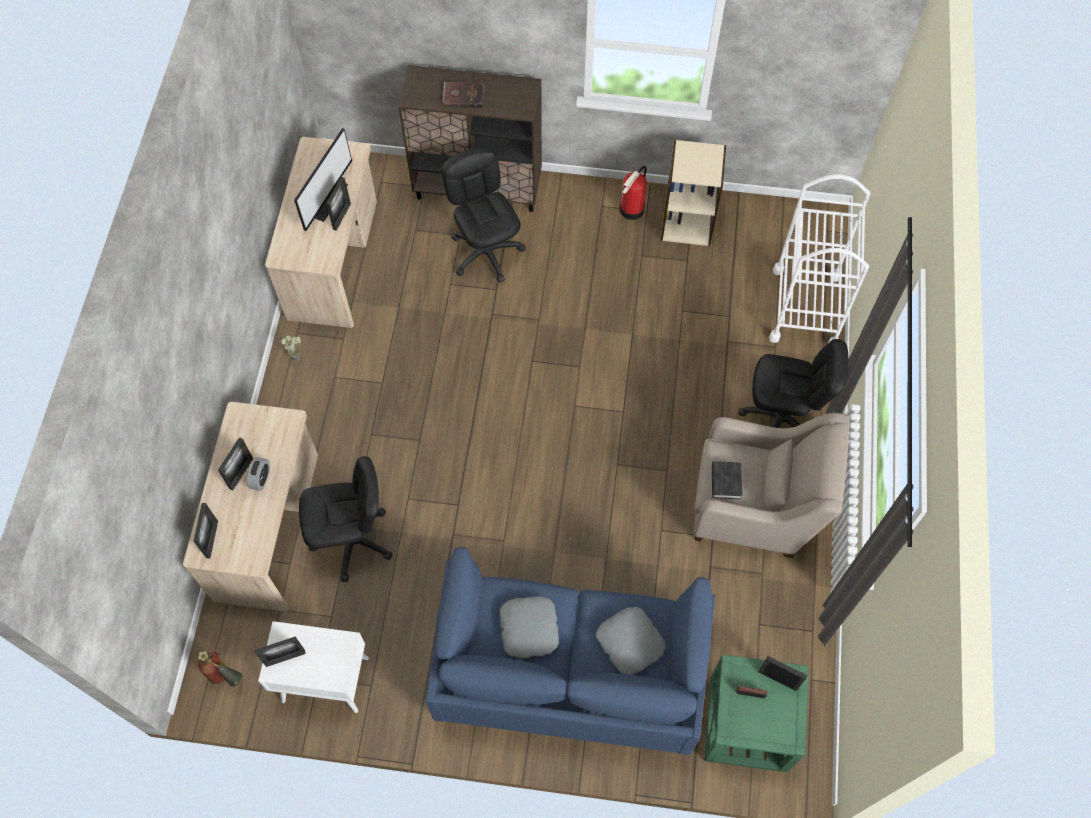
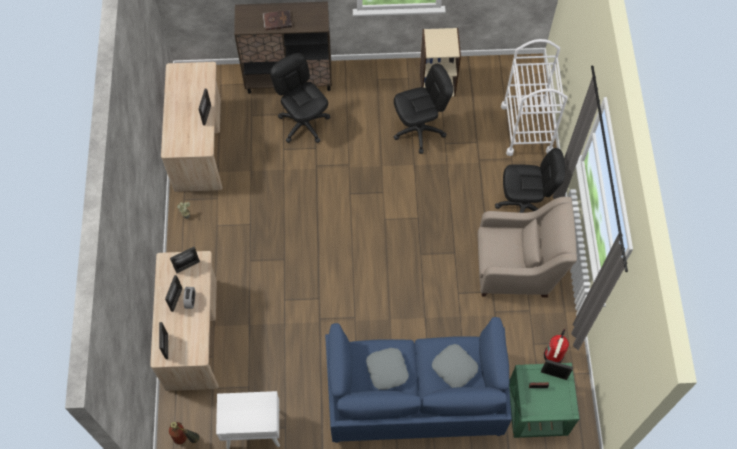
camera: 10 degrees left, 0 degrees up
picture frame [255,636,306,667] -> picture frame moved to [170,247,200,273]
monitor [294,128,352,231] -> none
black office chair [299,456,393,582] -> black office chair moved to [394,64,453,154]
fire extinguisher [620,166,647,220] -> fire extinguisher moved to [544,329,569,363]
black book [712,461,742,499] -> none

